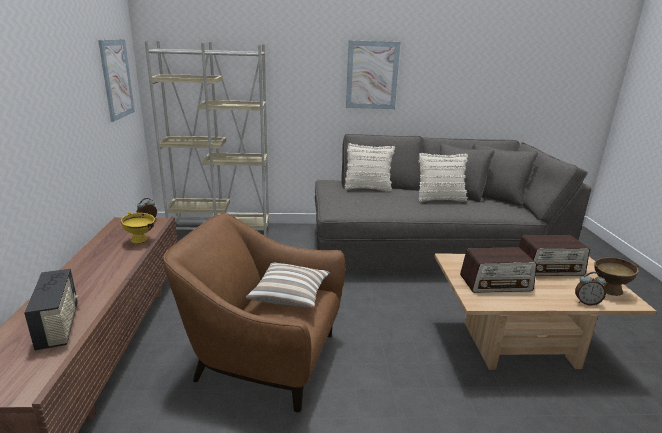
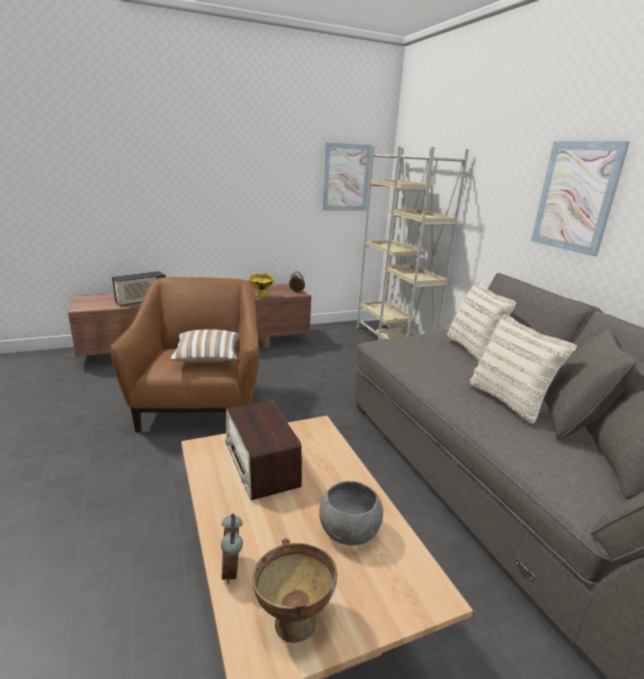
camera: 70 degrees right, 0 degrees up
radio [519,235,590,276] -> grey bowl [319,481,383,545]

